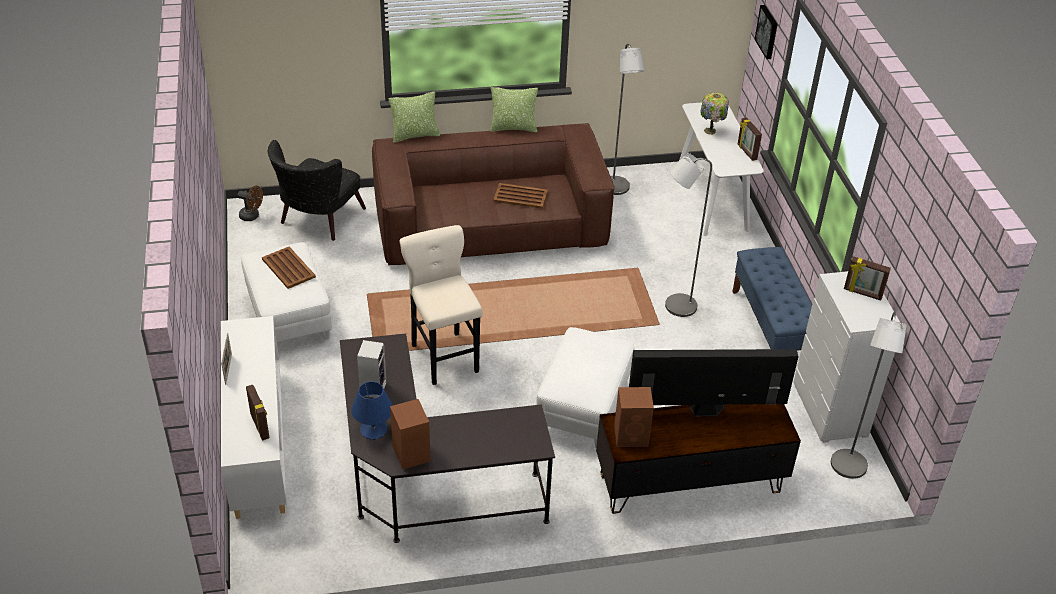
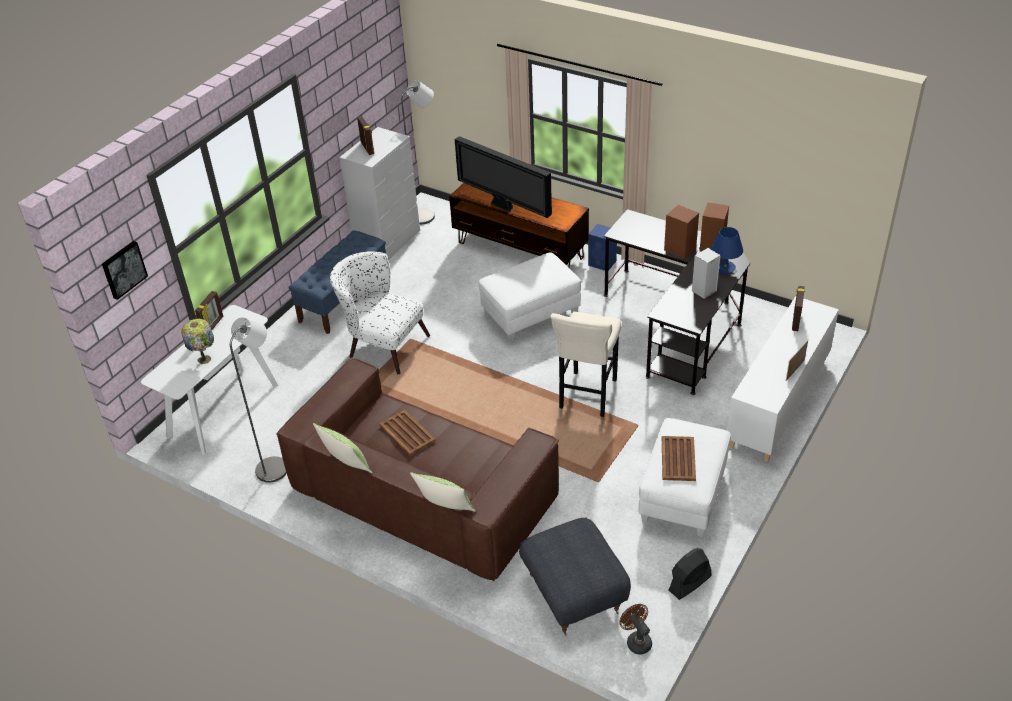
camera: 135 degrees left, 0 degrees up
black armchair [268,140,366,241] -> grey ottoman [519,518,631,636]
brown speaker [614,387,654,447] -> brown speaker moved to [664,205,699,259]
grey floor lamp [665,153,712,317] -> white armchair [330,251,430,374]
none -> blue speaker [588,224,617,271]
none -> black fan [669,548,712,600]

